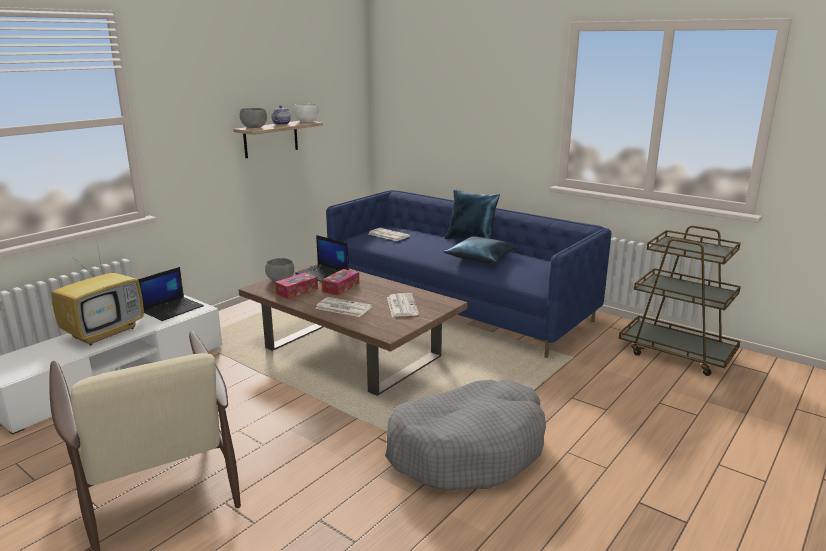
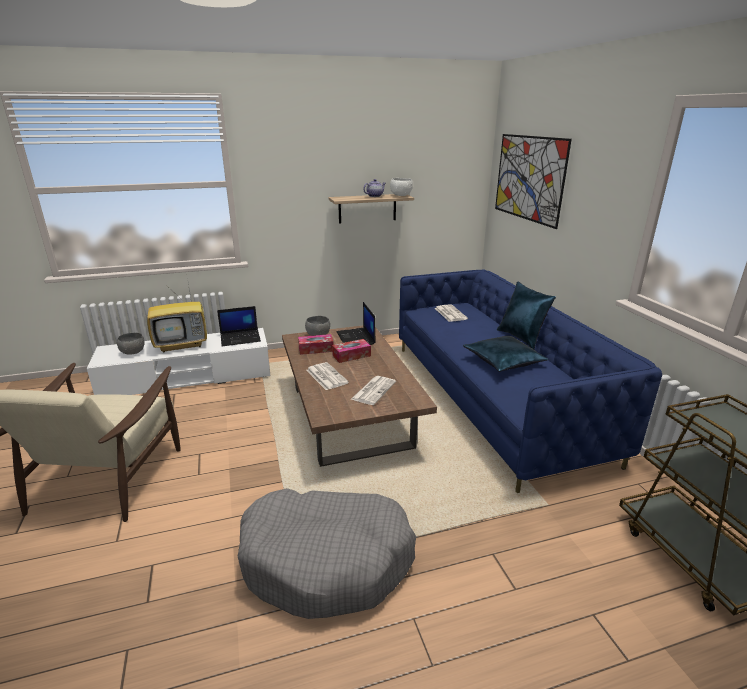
camera: 35 degrees right, 5 degrees up
grey bowl [240,108,267,128] -> grey bowl moved to [117,333,145,355]
none -> picture [495,134,572,229]

